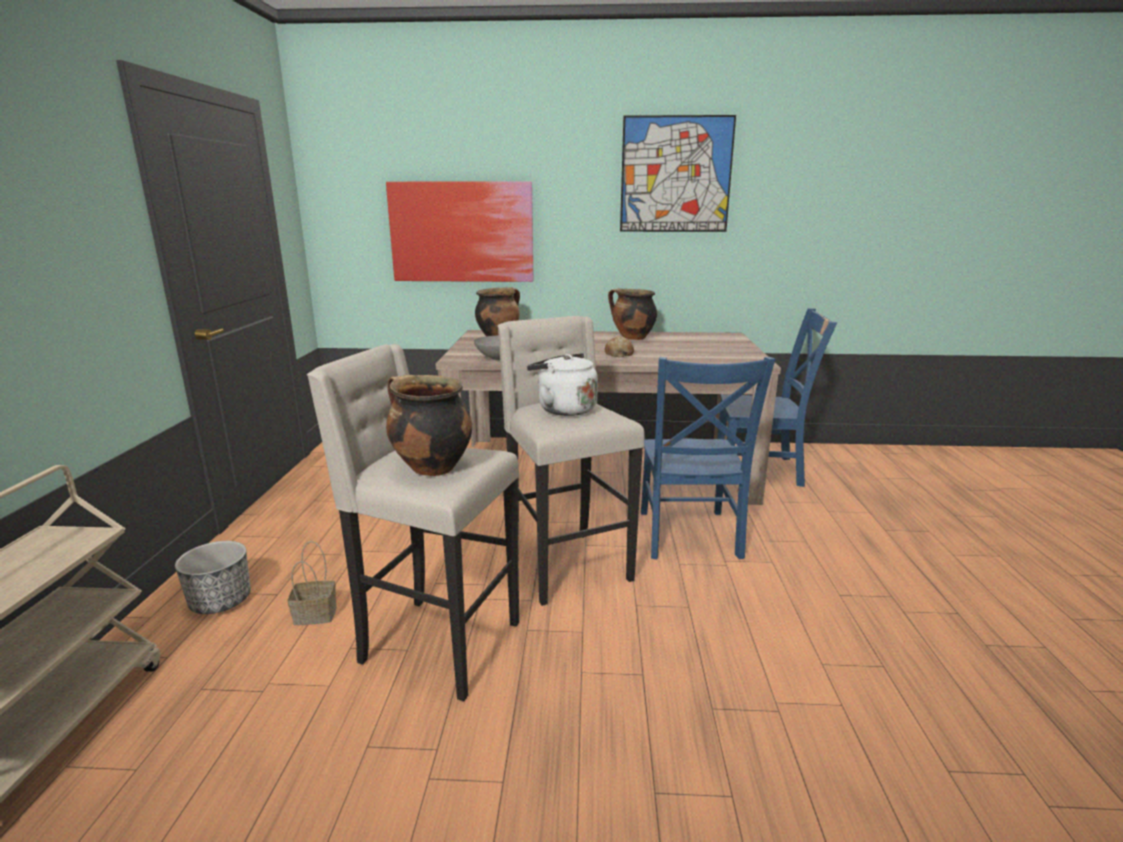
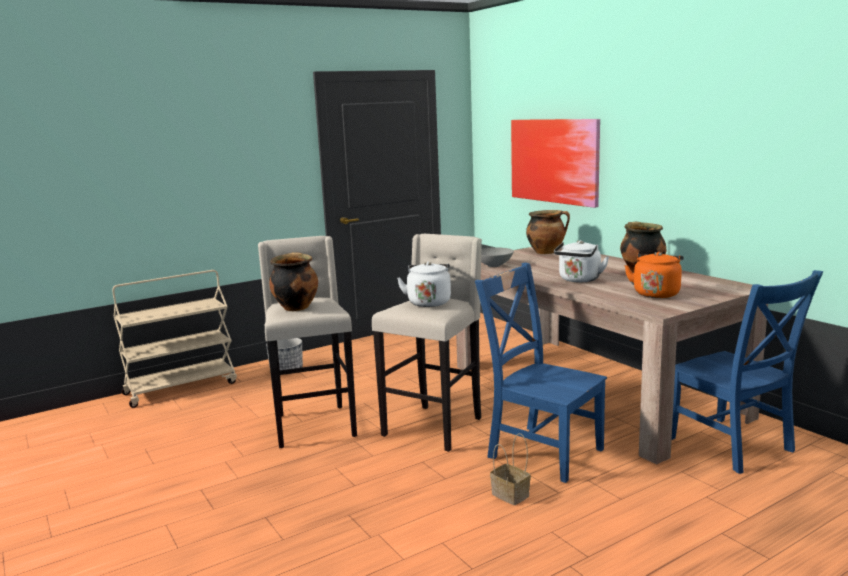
camera: 55 degrees right, 5 degrees down
basket [287,541,337,625] -> basket moved to [490,433,531,505]
bread [605,336,634,357] -> white kettle [554,240,609,282]
picture [620,115,736,232] -> none
blue chair [641,357,775,559] -> blue chair turned 75 degrees clockwise [475,263,607,483]
none -> orange kettle [624,252,684,298]

